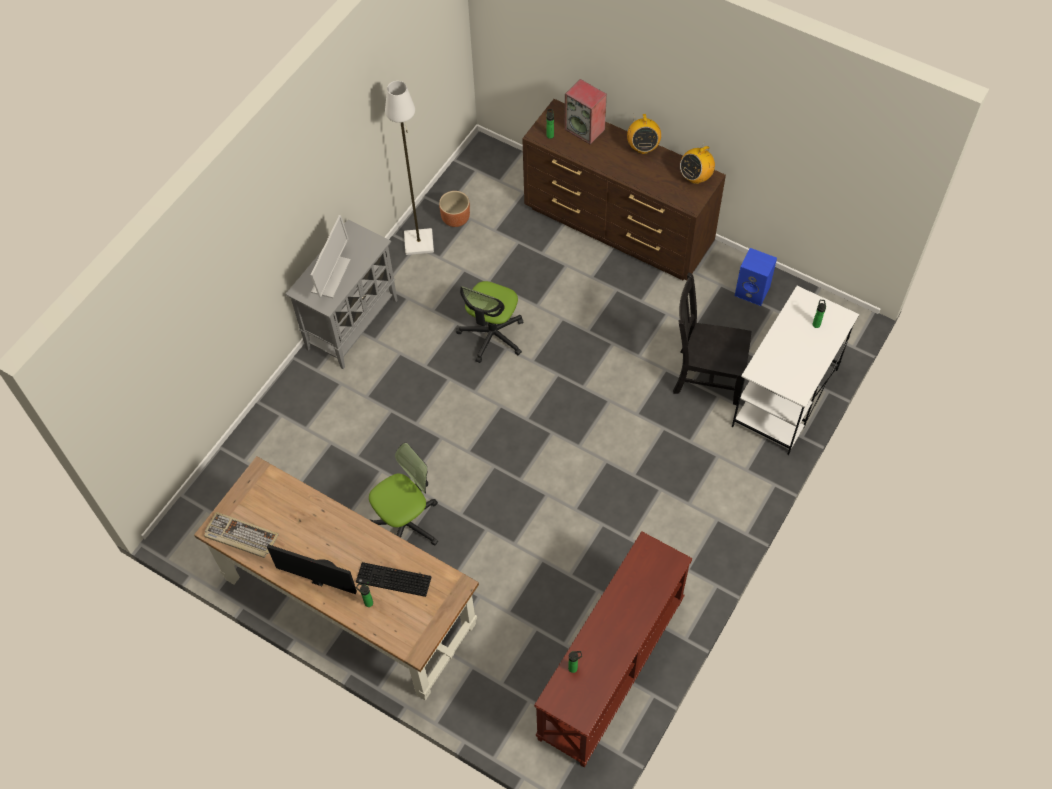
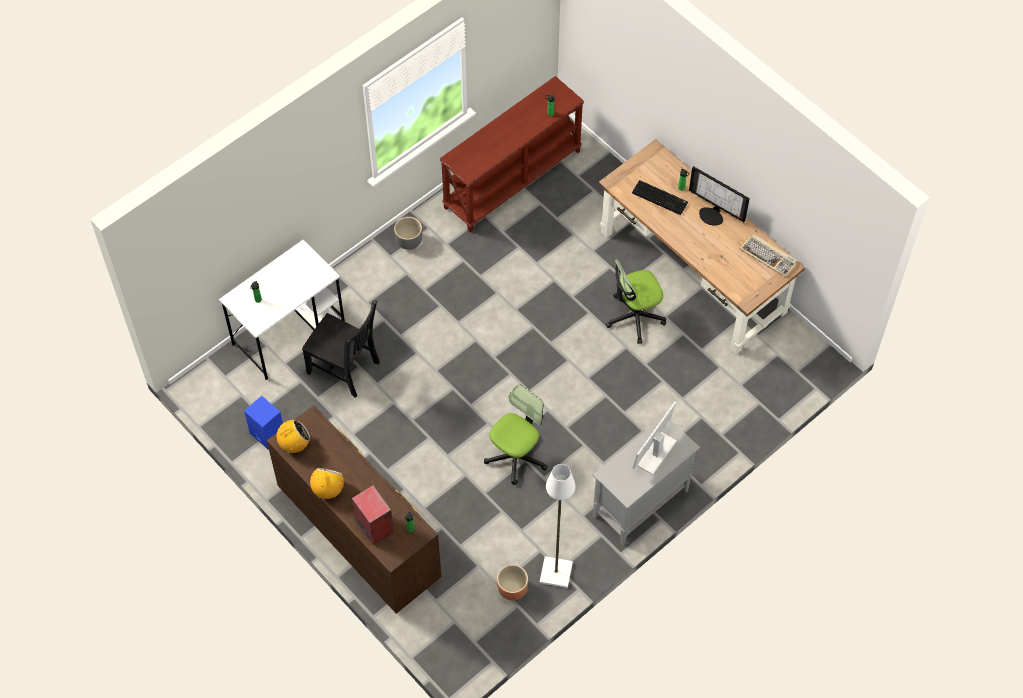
camera: 165 degrees left, 0 degrees up
none -> grey planter [394,217,422,250]

